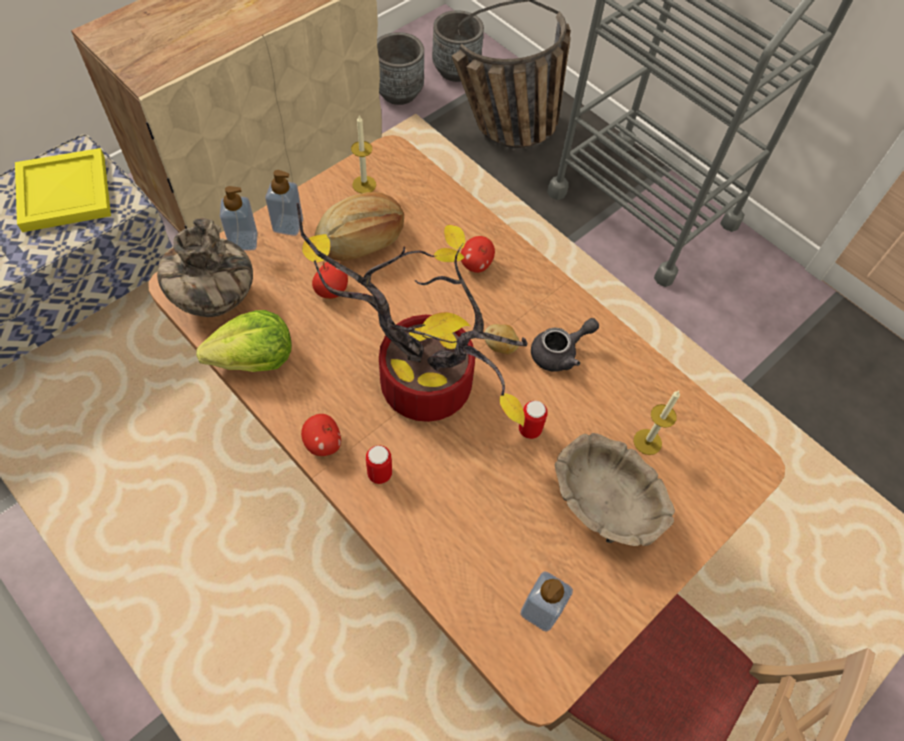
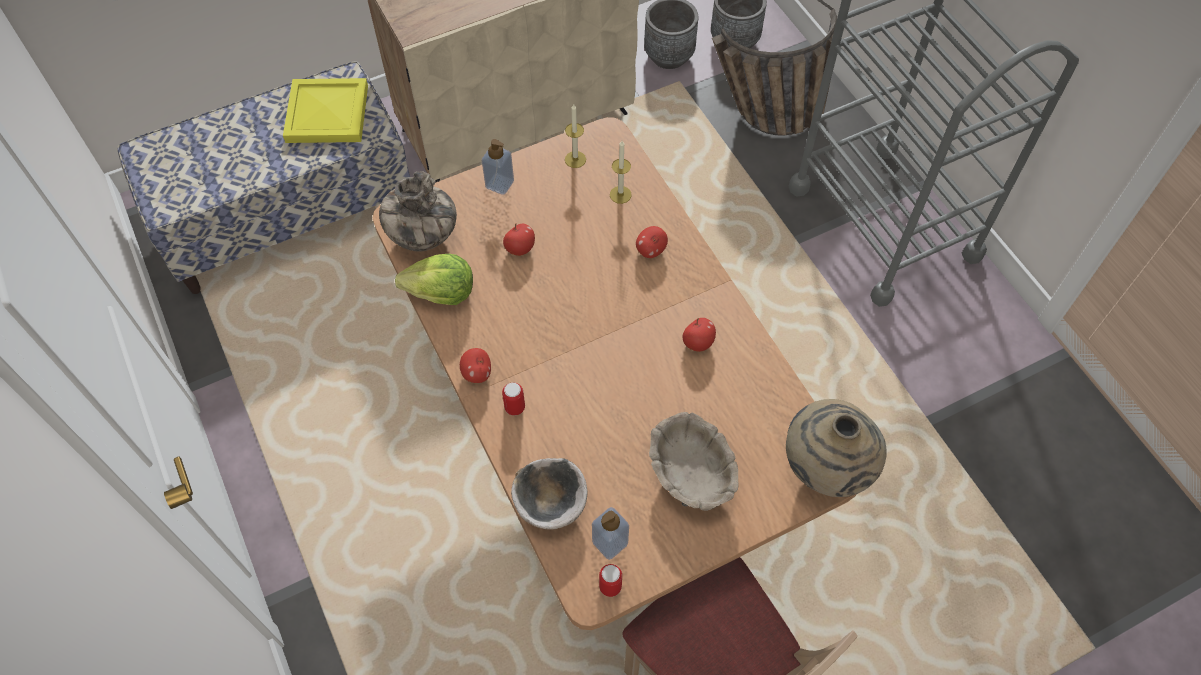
camera: 20 degrees right, 0 degrees up
soap dispenser [220,186,258,251] -> none
potted plant [296,203,528,426] -> none
bread [315,192,404,261] -> none
potato [485,324,519,354] -> none
can [519,401,548,439] -> can moved to [599,564,622,597]
grey teapot [531,318,599,372] -> apple [683,318,716,352]
candle [634,391,680,455] -> candle moved to [610,141,632,204]
none -> bowl [511,458,588,530]
none -> beige vase [786,399,886,497]

